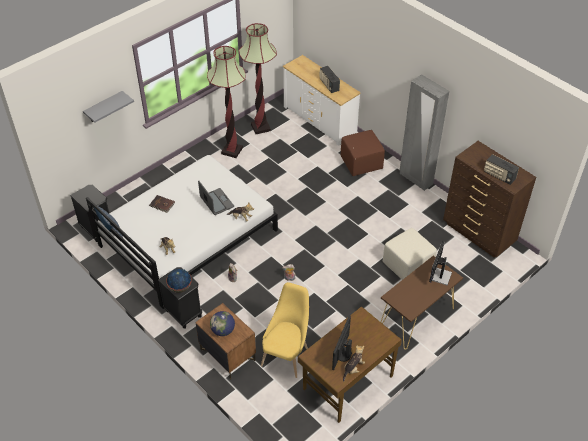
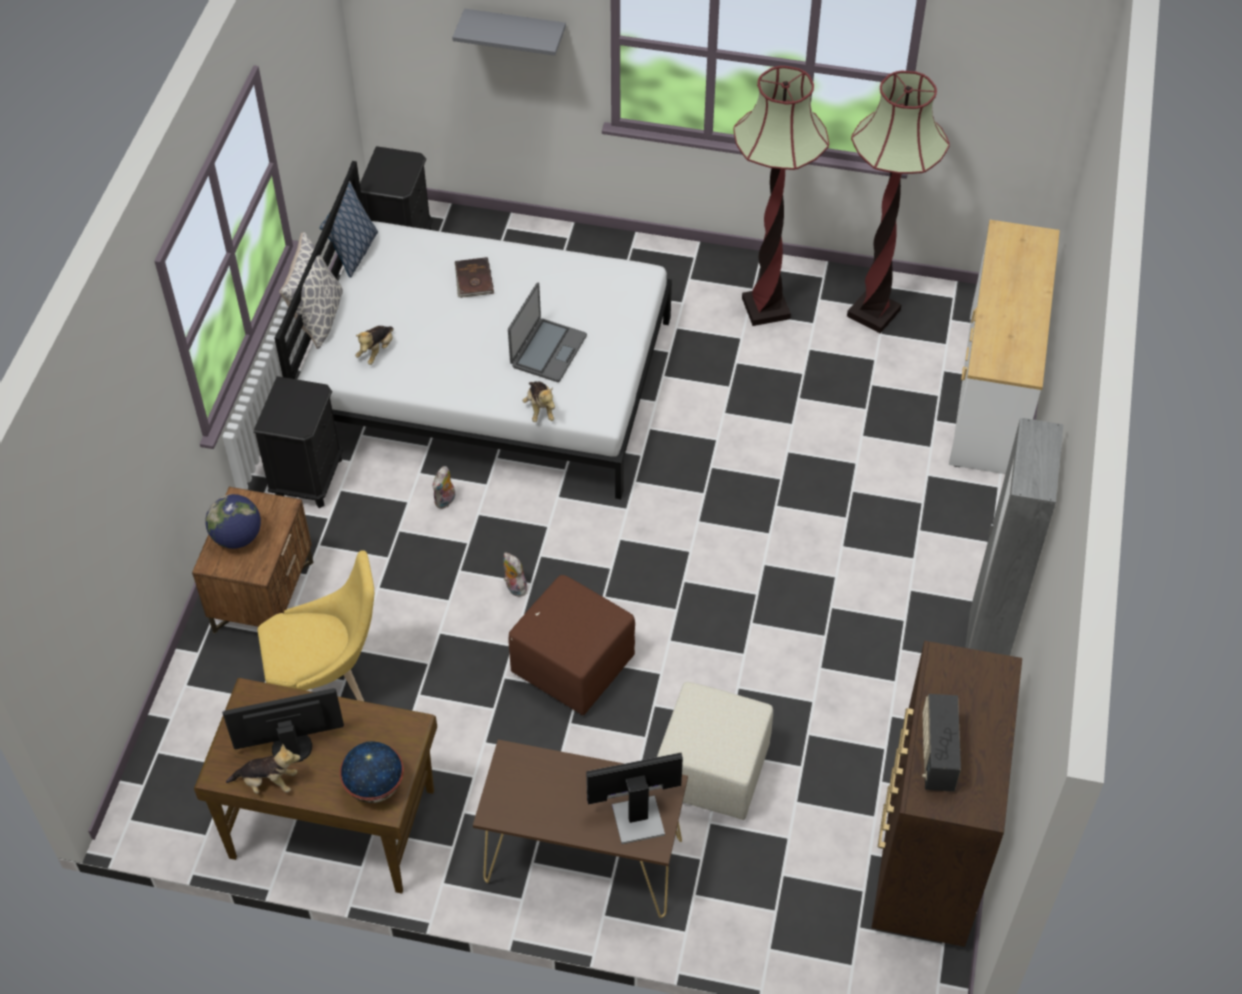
camera: 55 degrees right, 5 degrees up
globe [166,269,192,293] -> globe moved to [340,741,404,803]
radio [320,66,340,93] -> none
brown ottoman [341,130,385,176] -> brown ottoman moved to [508,575,635,715]
none -> pillow [279,232,343,349]

